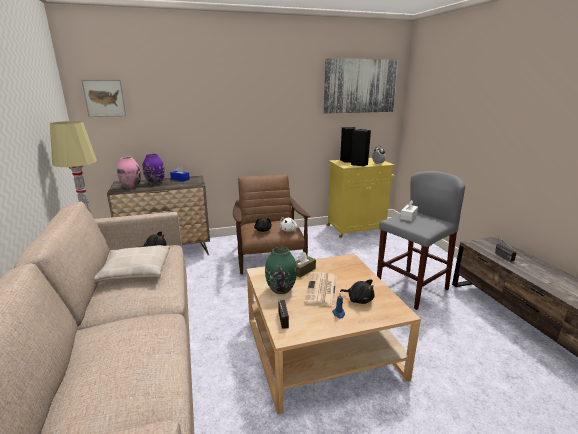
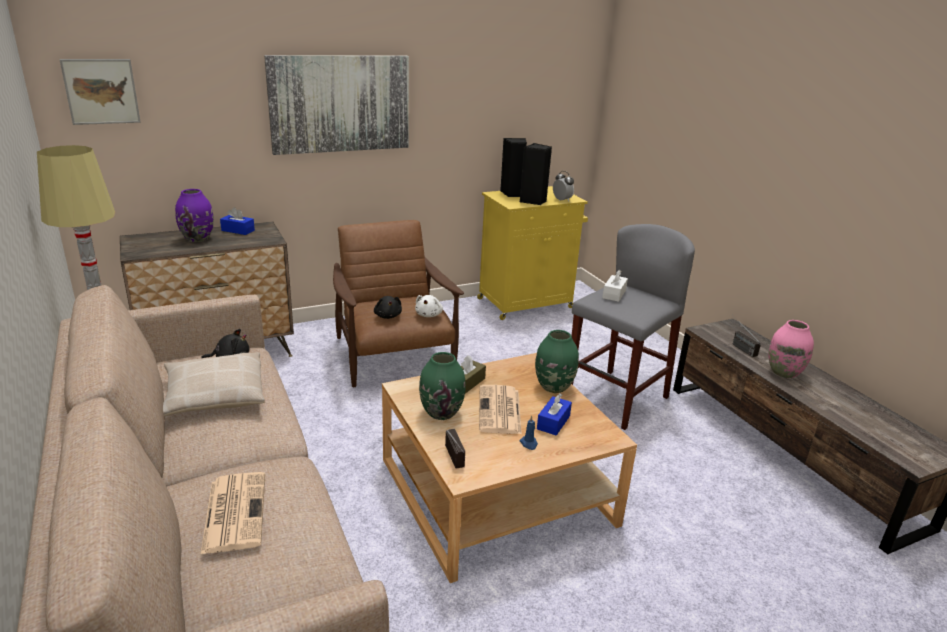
camera: 10 degrees left, 5 degrees up
pink vase [117,157,141,189] -> pink vase moved to [769,320,814,378]
picture [324,58,398,114] -> picture moved to [264,55,409,155]
black plush toy [340,279,375,304] -> blue tissue box [537,393,572,436]
none -> newspaper [200,472,265,555]
none -> green vase [535,330,579,393]

